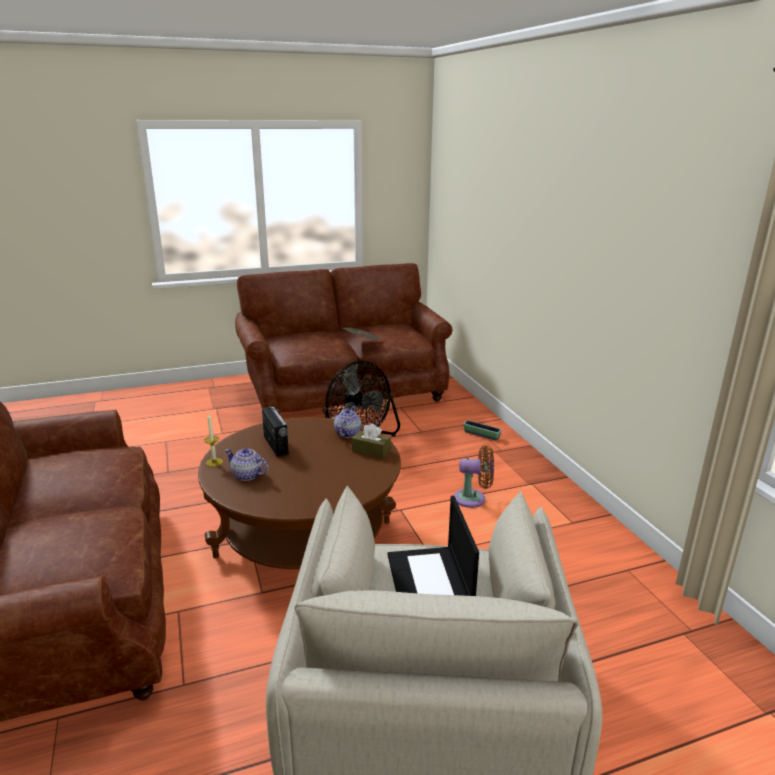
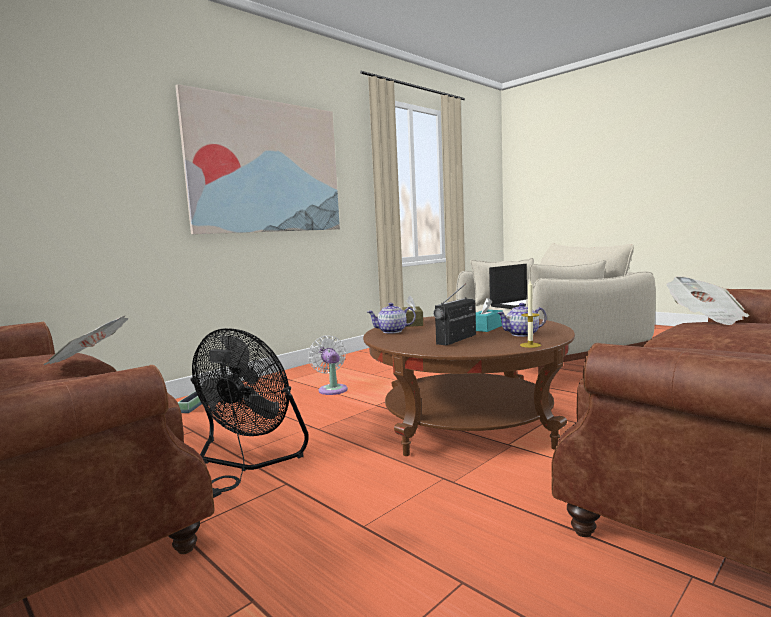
camera: 115 degrees left, 15 degrees down
teapot [224,448,268,481] -> teapot turned 75 degrees clockwise [497,303,547,337]
brown fan [454,446,494,508] -> white fan [308,336,348,395]
none -> picture [175,84,340,234]
none -> turquoise tissue box [475,297,503,332]
none -> newspaper [666,276,749,325]

